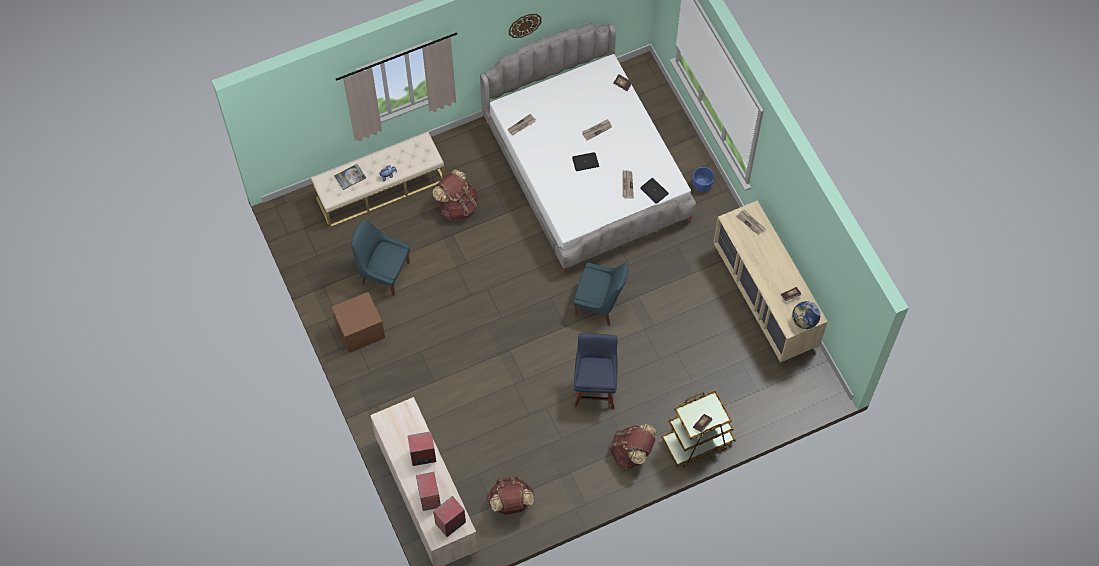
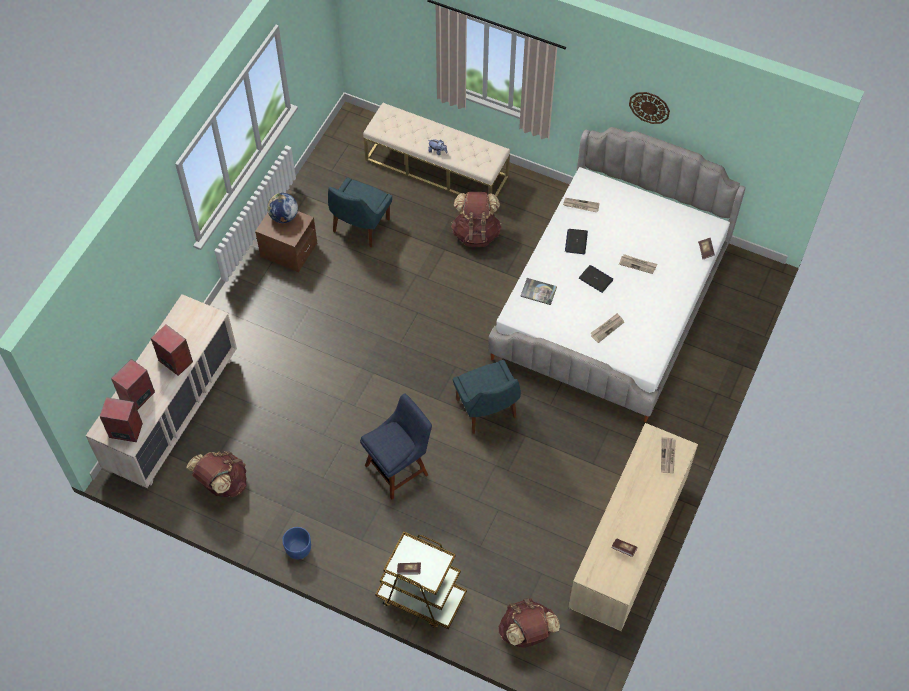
camera: 50 degrees right, 5 degrees down
book [334,164,366,190] -> book moved to [520,278,557,305]
blue chair [351,220,410,296] -> blue chair turned 135 degrees counterclockwise [328,177,392,247]
brown backpack [610,424,657,469] -> brown backpack moved to [499,598,560,648]
laptop [640,178,669,203] -> laptop moved to [565,229,588,254]
blue planter [693,167,714,192] -> blue planter moved to [282,527,311,559]
globe [792,301,821,329] -> globe moved to [267,193,298,223]

